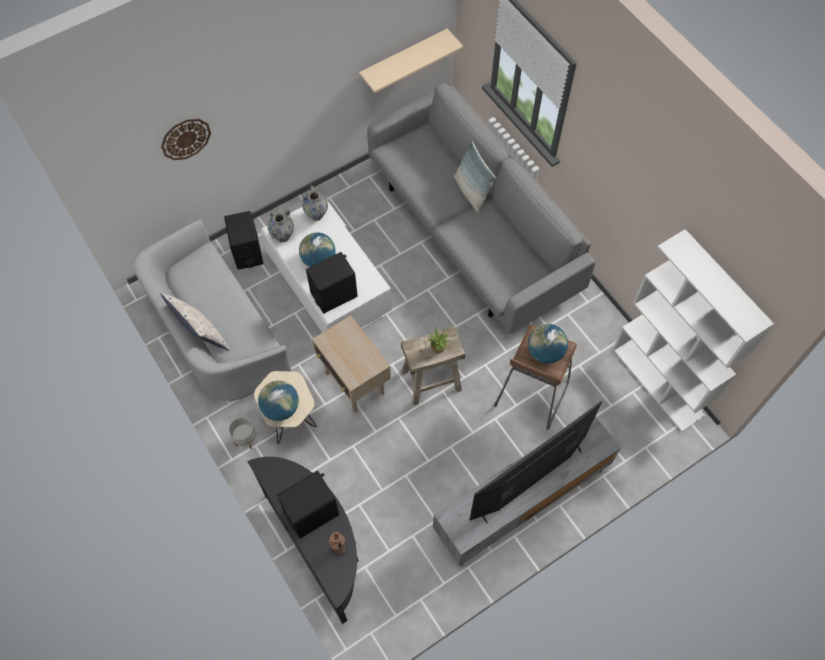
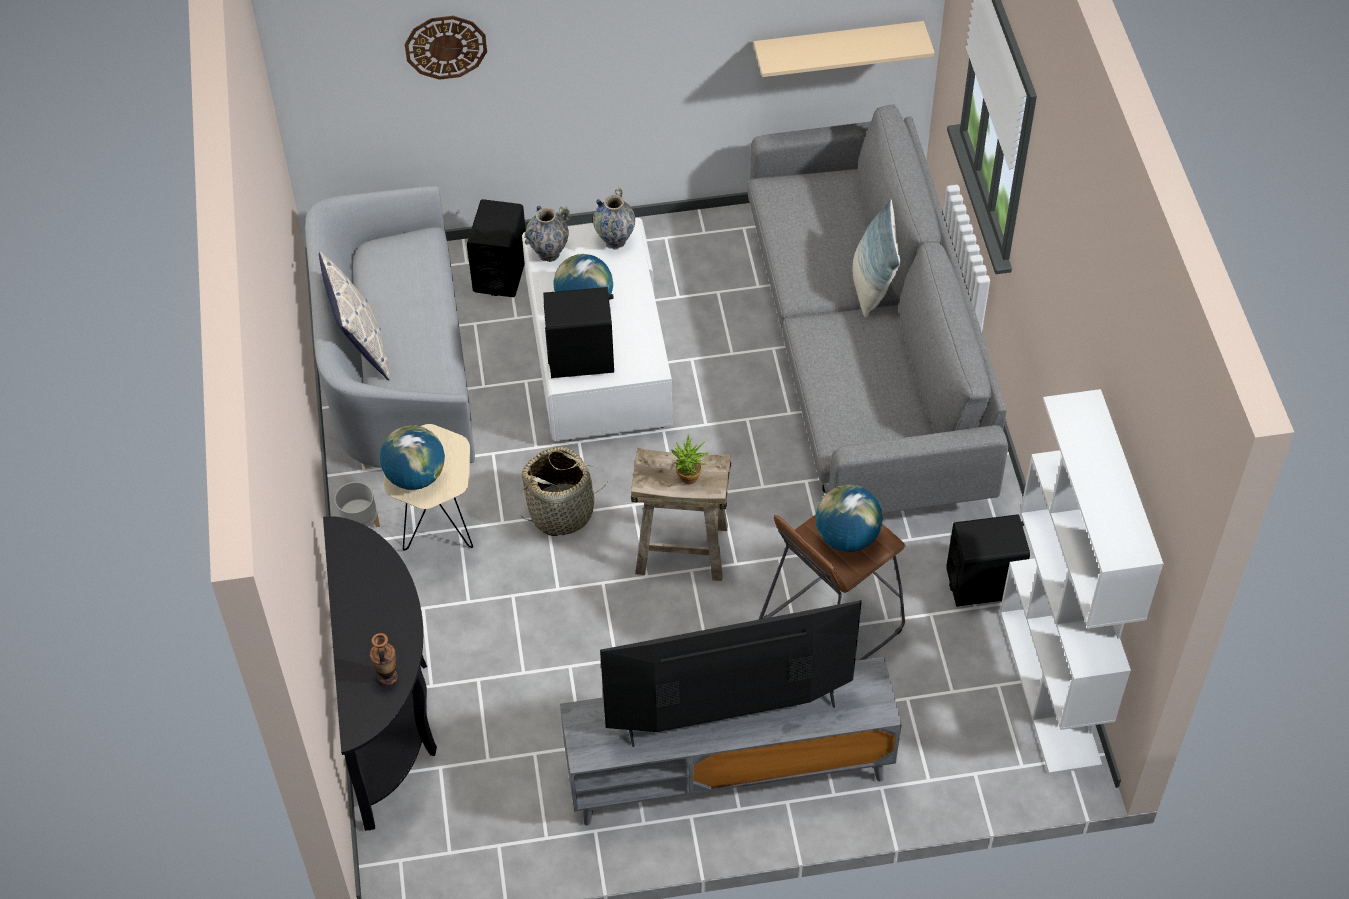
camera: 25 degrees right, 10 degrees down
black speaker [277,471,339,538] -> black speaker moved to [946,514,1030,606]
beige side table [312,315,391,413] -> basket [521,446,608,536]

